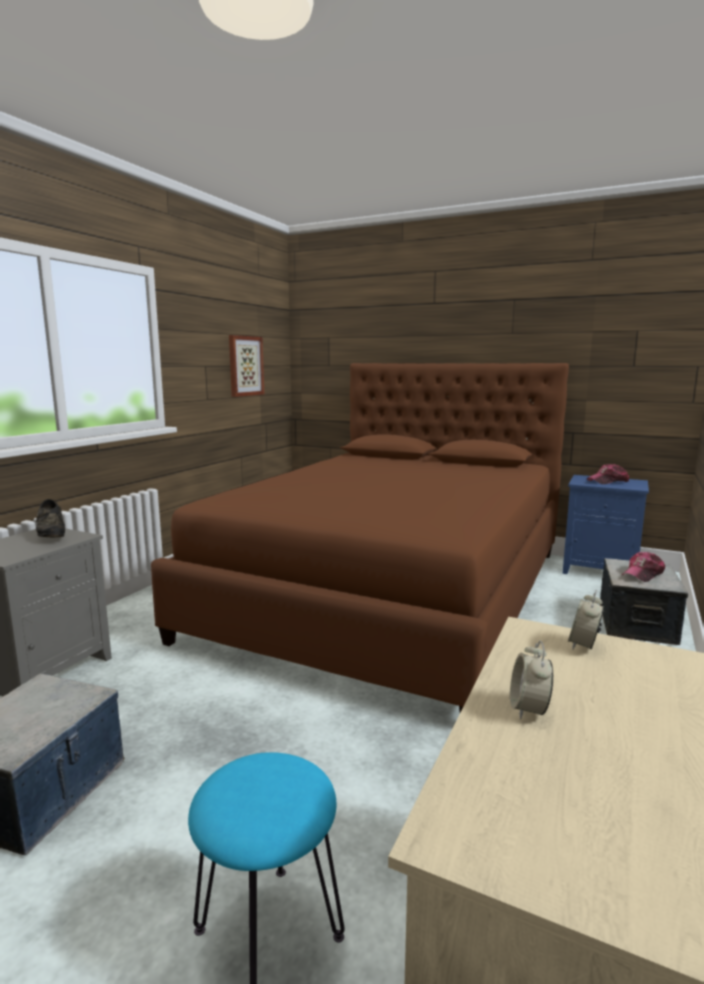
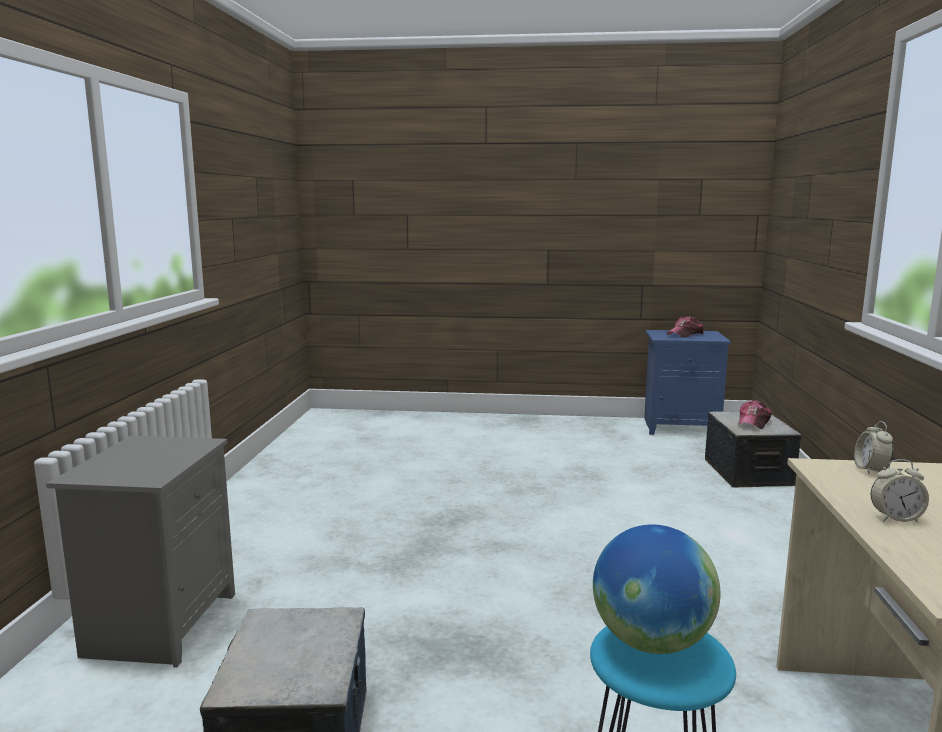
camera: 20 degrees left, 0 degrees up
black shoe [36,499,65,537] -> none
brown bed [151,363,569,712] -> none
picture [229,335,264,397] -> none
alarm clock [510,640,553,719] -> alarm clock turned 75 degrees counterclockwise [871,459,929,522]
none -> globe [593,524,721,654]

